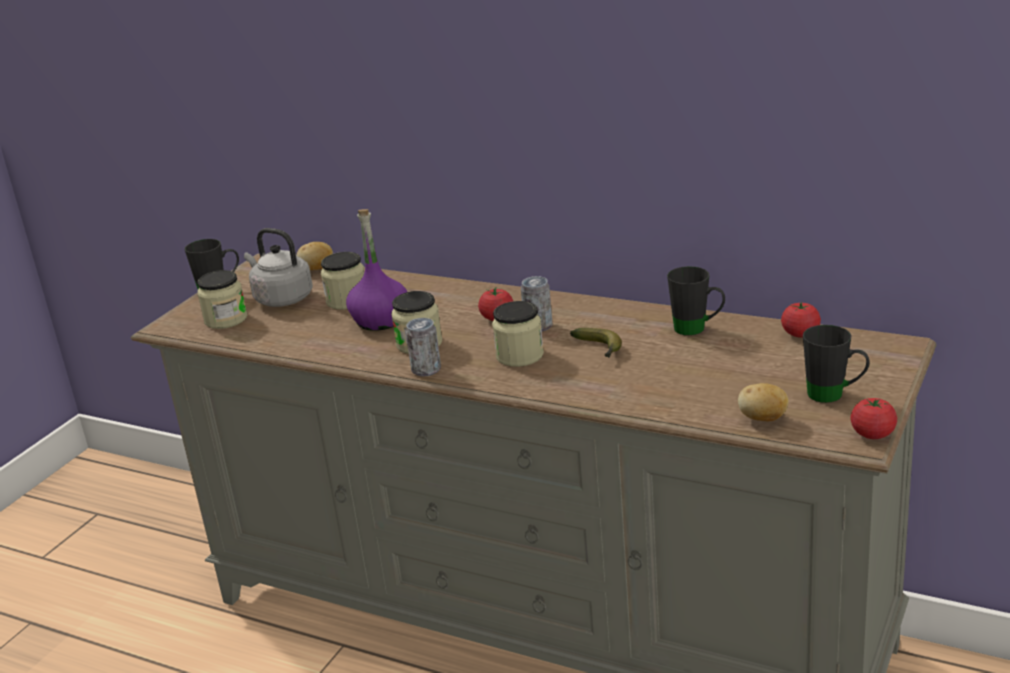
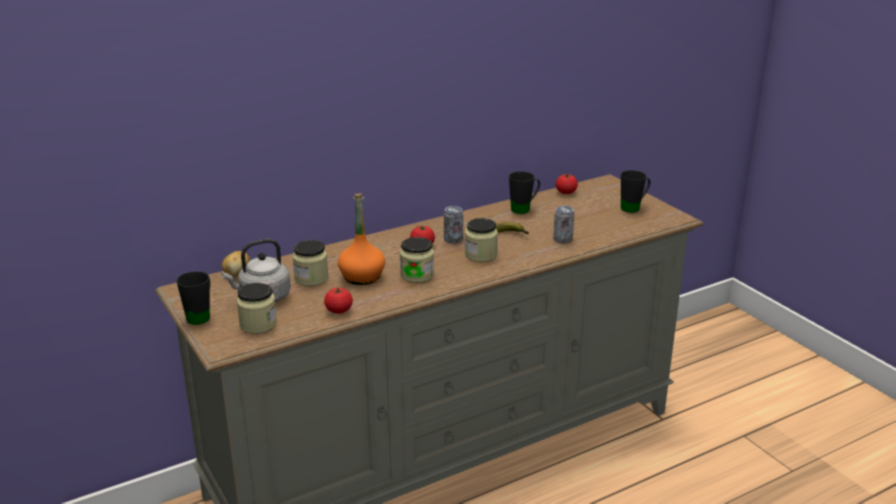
camera: 60 degrees left, 0 degrees up
purple bottle [346,209,407,331] -> orange bottle [338,193,385,285]
can [406,318,441,377] -> can moved to [553,206,574,244]
potato [738,383,789,421] -> none
tomato [851,398,897,439] -> tomato moved to [324,288,353,314]

